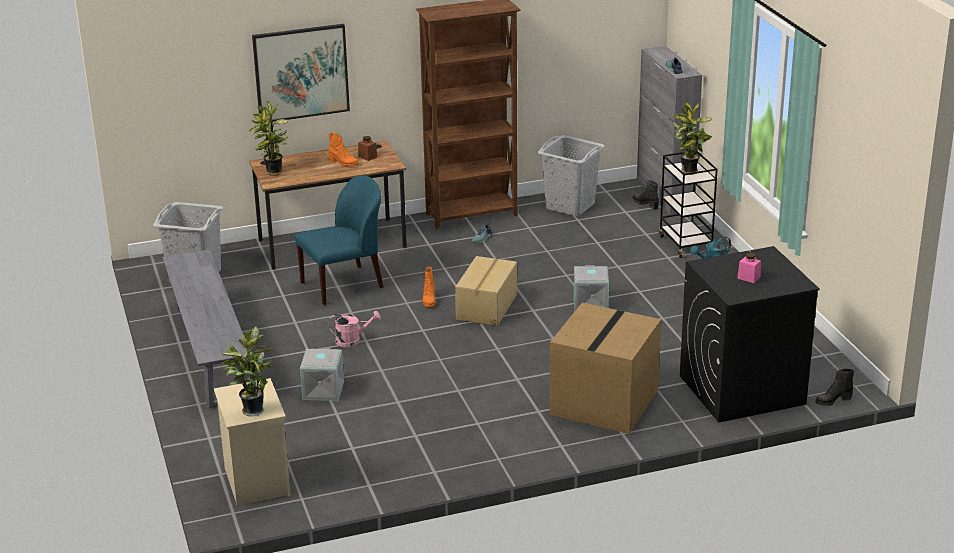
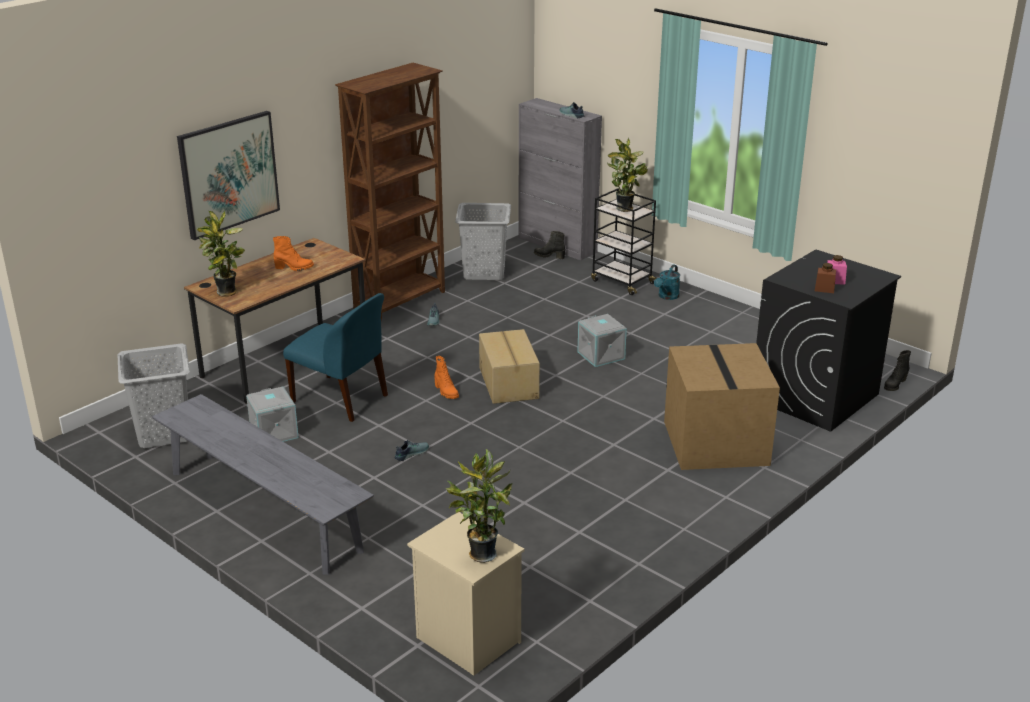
camera: 30 degrees left, 0 degrees up
blue chair [295,175,383,305] -> blue chair turned 90 degrees clockwise [283,293,388,422]
grey storage box [300,348,344,401] -> grey storage box moved to [246,386,299,442]
pink watering can [328,311,381,347] -> shoe [395,440,429,461]
brown jar [358,136,377,161] -> brown jar moved to [815,263,836,293]

